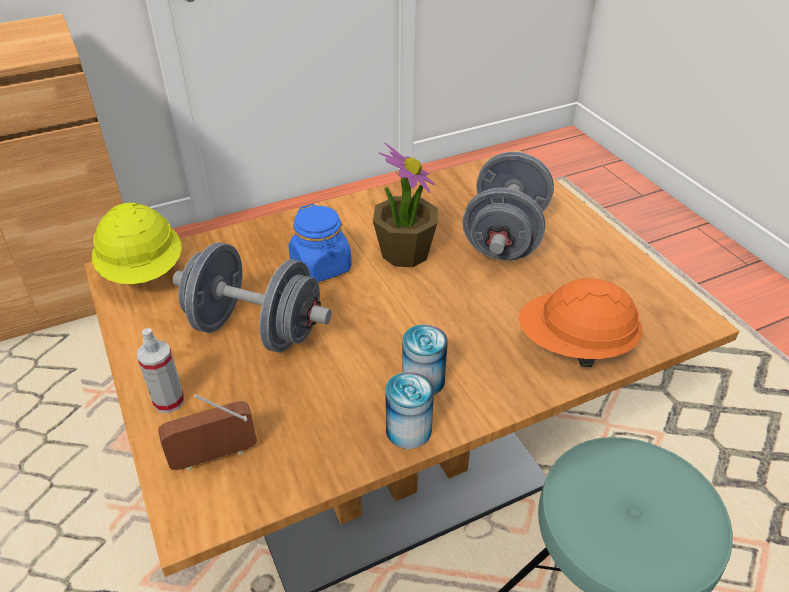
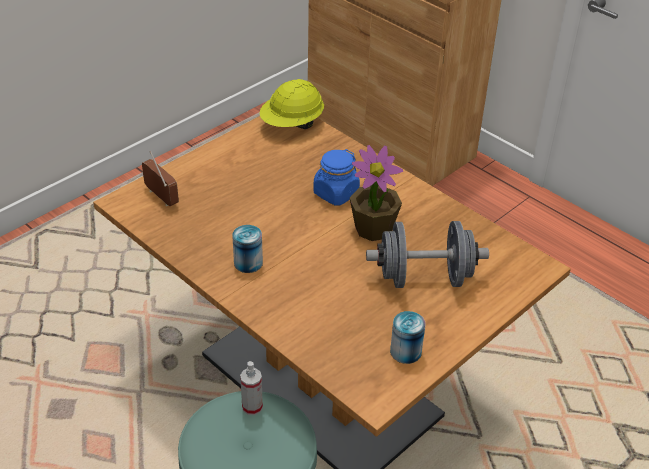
camera: 70 degrees right, 0 degrees up
spray bottle [137,328,184,413] -> spray bottle moved to [240,361,263,415]
grey dumbbell [173,242,332,353] -> none
can [385,372,434,449] -> can moved to [390,311,426,364]
orange hard hat [519,278,642,367] -> none

